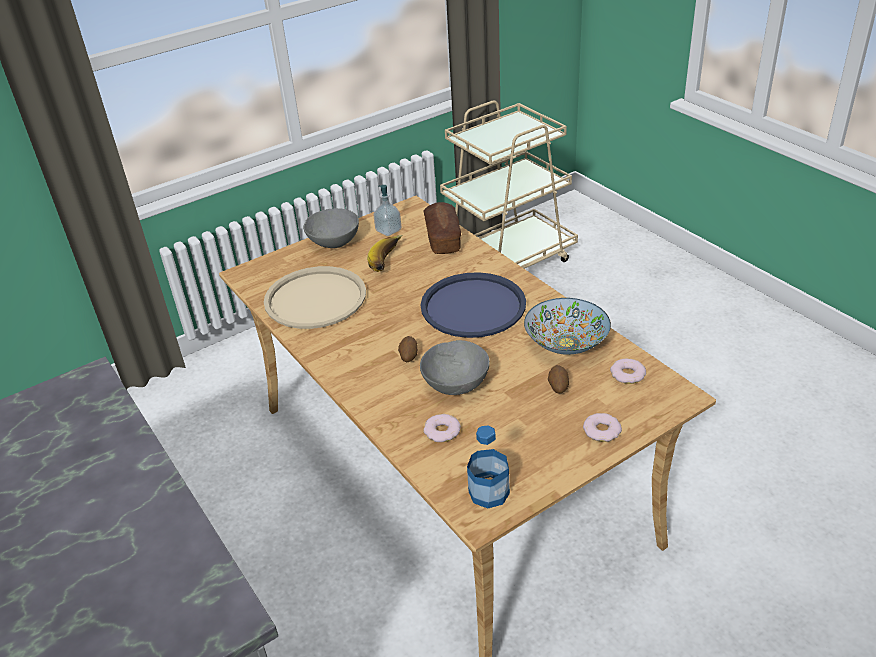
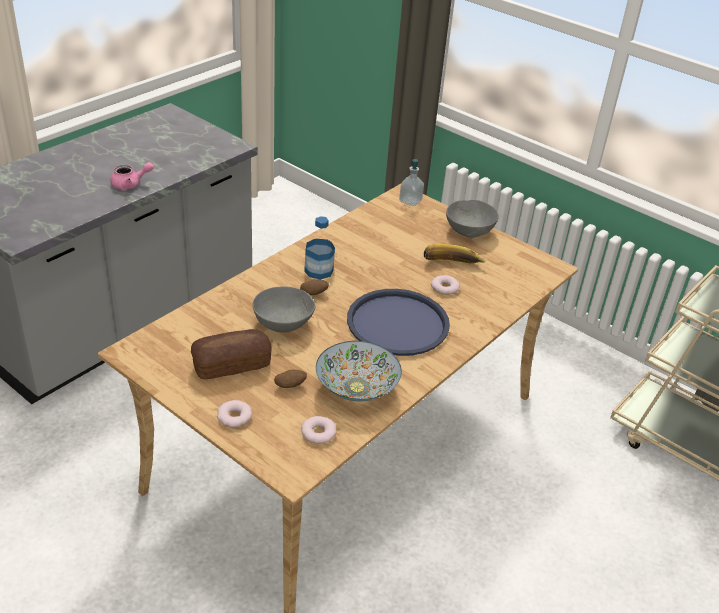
camera: 70 degrees right, 0 degrees up
beige tray [264,266,366,329] -> none
soap dispenser [373,185,401,236] -> soap dispenser moved to [399,159,424,206]
donut [423,414,461,442] -> donut moved to [431,275,460,295]
bread [424,202,461,254] -> bread moved to [191,329,272,379]
bottle [467,426,510,509] -> bottle moved to [304,216,335,280]
none -> pink teapot [110,162,154,190]

